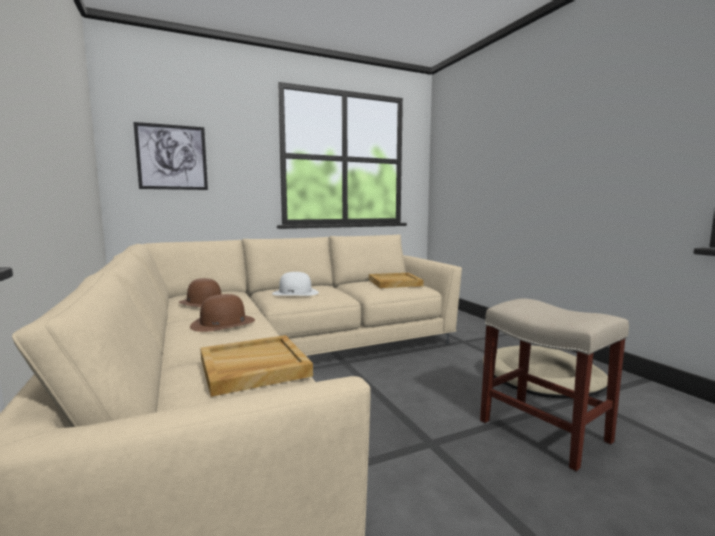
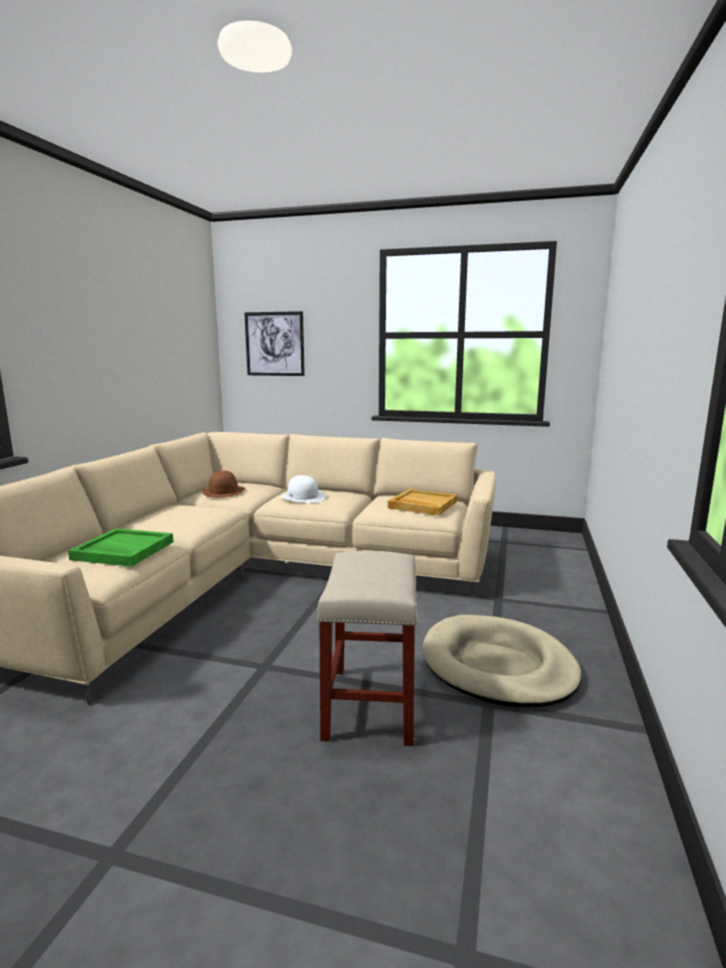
camera: 40 degrees right, 5 degrees up
brown hat [190,294,255,332] -> none
beige tray [200,335,313,397] -> green tray [68,528,174,567]

